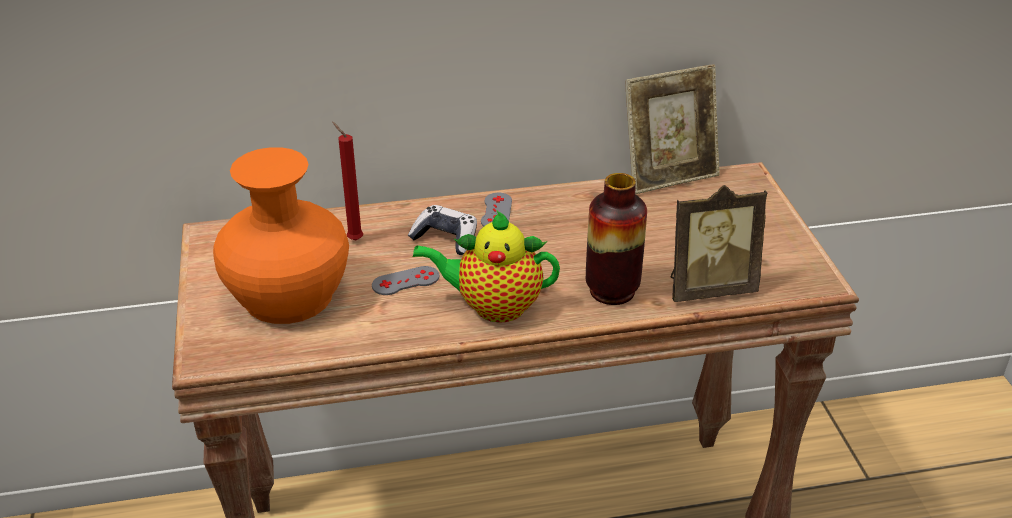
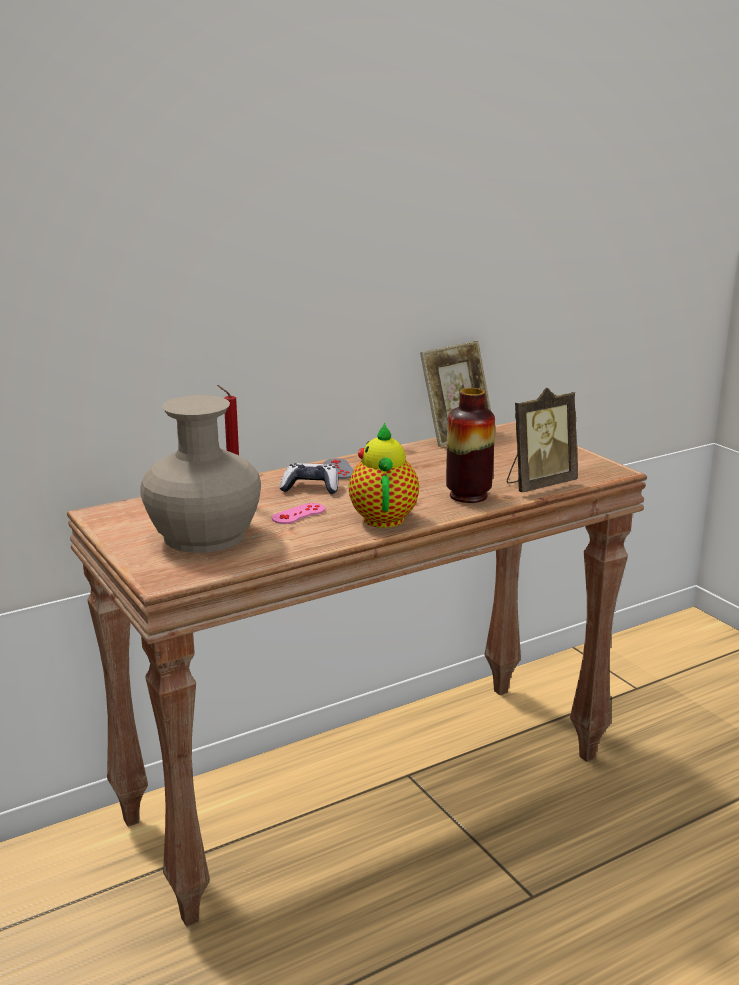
camera: 20 degrees left, 15 degrees down
orange vase [213,147,349,324] -> beige vase [140,395,261,553]
grey game controller [372,266,439,295] -> pink game controller [272,503,325,524]
teapot [413,211,560,323] -> teapot turned 105 degrees clockwise [349,423,419,528]

